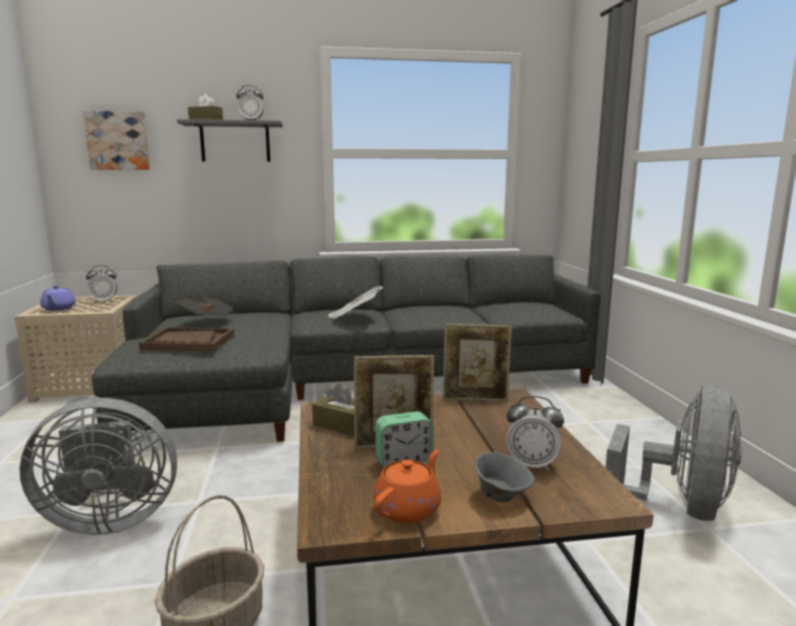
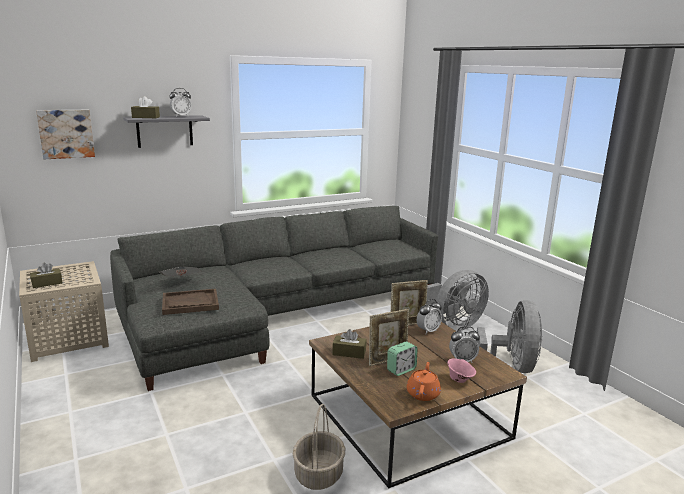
camera: 20 degrees left, 5 degrees up
grey fan [20,398,177,535] -> grey fan moved to [426,270,489,331]
purple teapot [40,285,76,311] -> brown tissue box [30,263,62,288]
alarm clock [86,265,118,303] -> alarm clock moved to [417,299,442,334]
newspaper [328,286,383,319] -> none
grey bowl [474,452,534,502] -> pink bowl [447,358,476,383]

